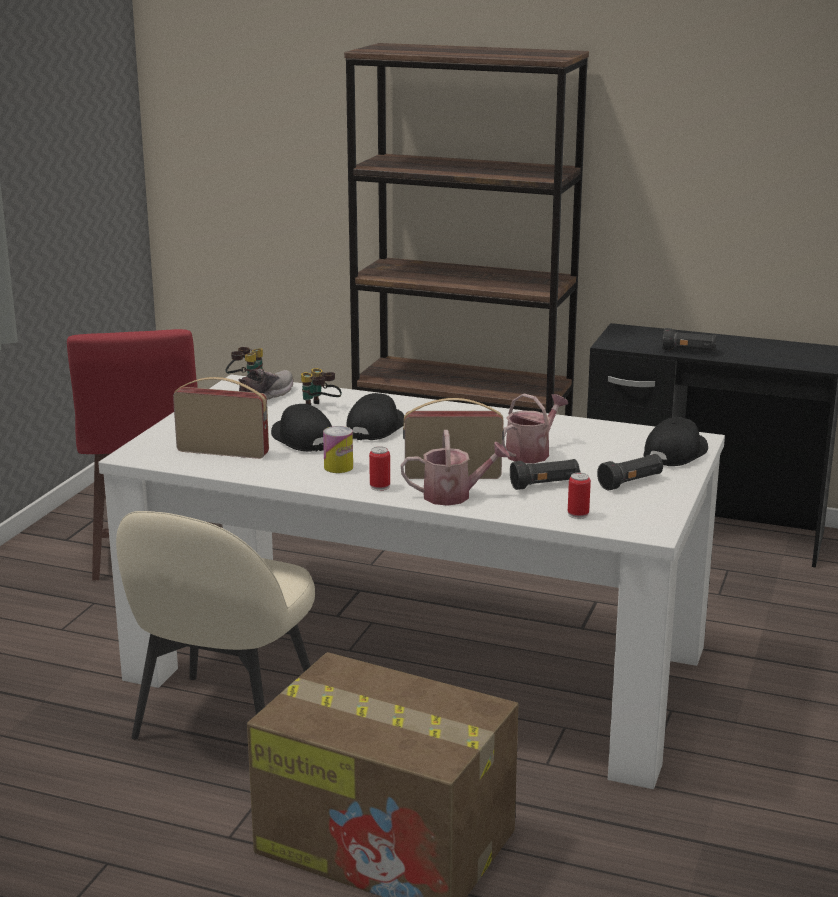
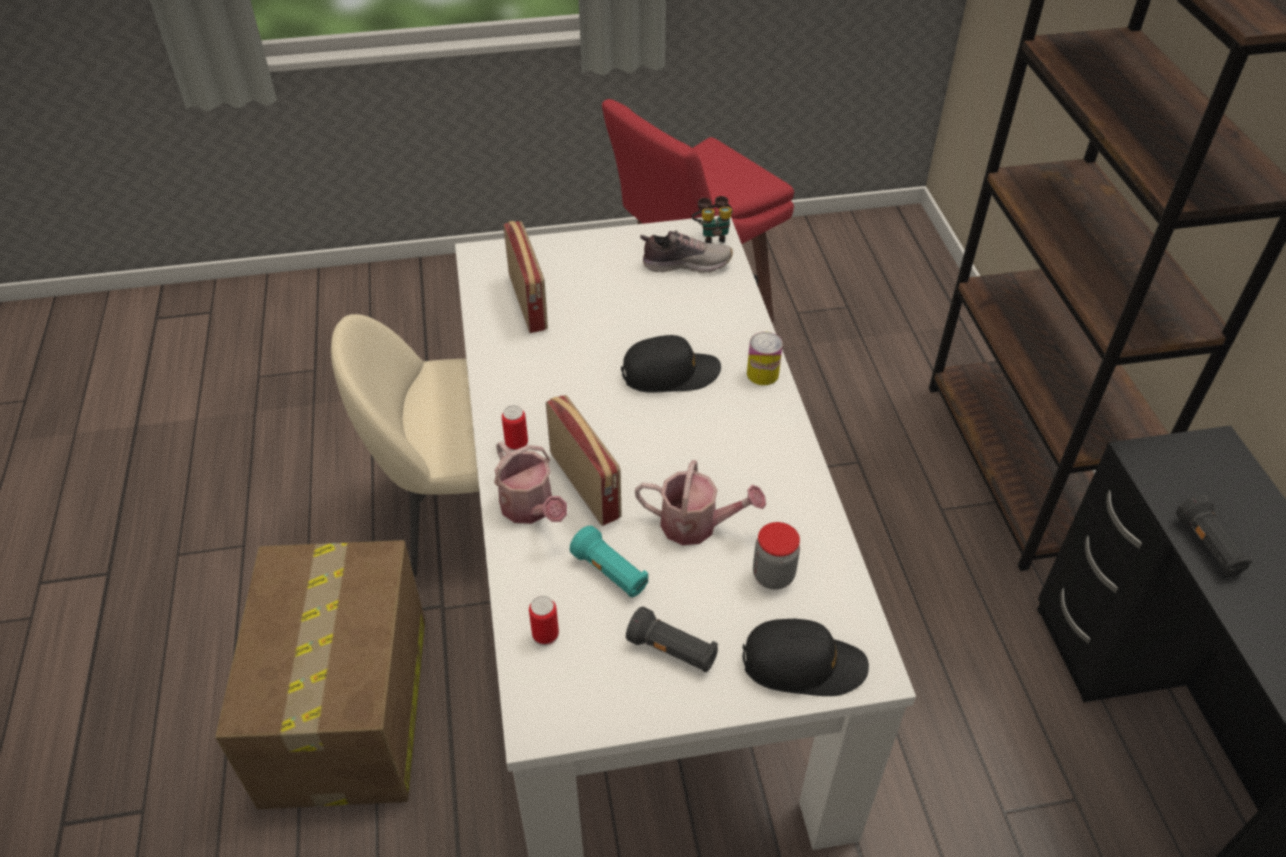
camera: 60 degrees right, 25 degrees up
black cap [271,404,332,452] -> none
binoculars [301,368,342,405] -> none
can [323,426,353,473] -> can moved to [747,332,783,385]
black flashlight [510,459,580,490] -> turquoise flashlight [570,526,648,597]
none -> jar [753,522,800,589]

